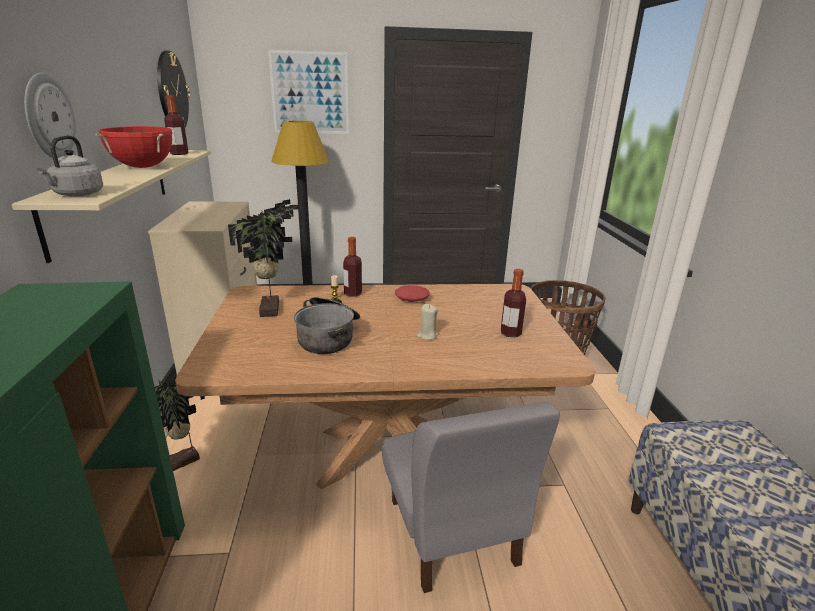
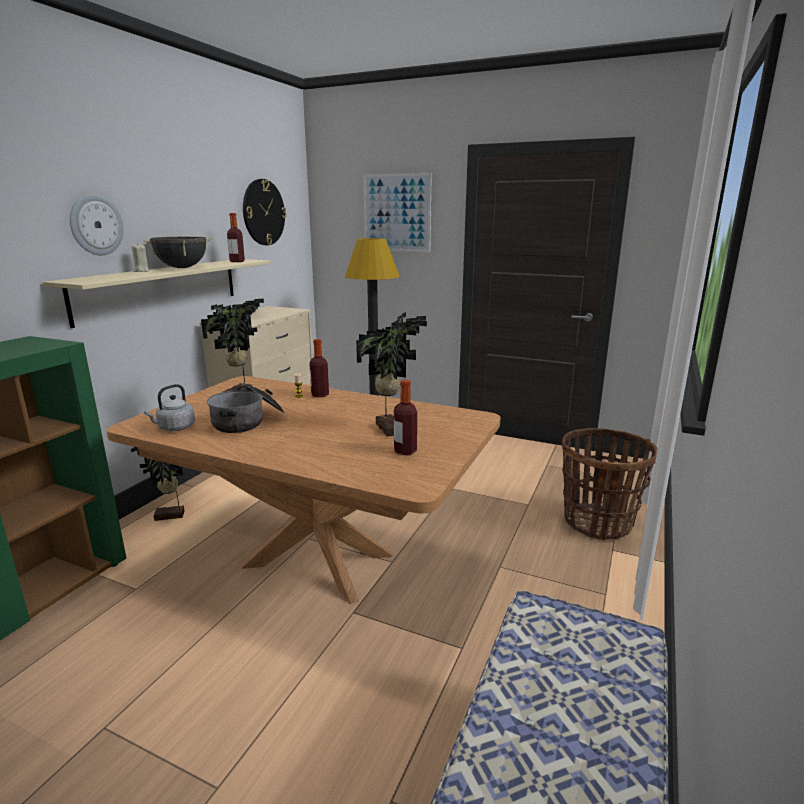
camera: 30 degrees right, 5 degrees down
grey kettle [37,135,103,197] -> grey kettle moved to [144,384,195,431]
red cooking pot [95,126,173,168] -> black cooking pot [143,237,212,268]
grey chair [382,402,560,593] -> none
red plate [395,285,430,302] -> none
beige candle [417,304,438,340] -> beige candle moved to [131,243,150,272]
none -> potted plant [356,312,427,436]

